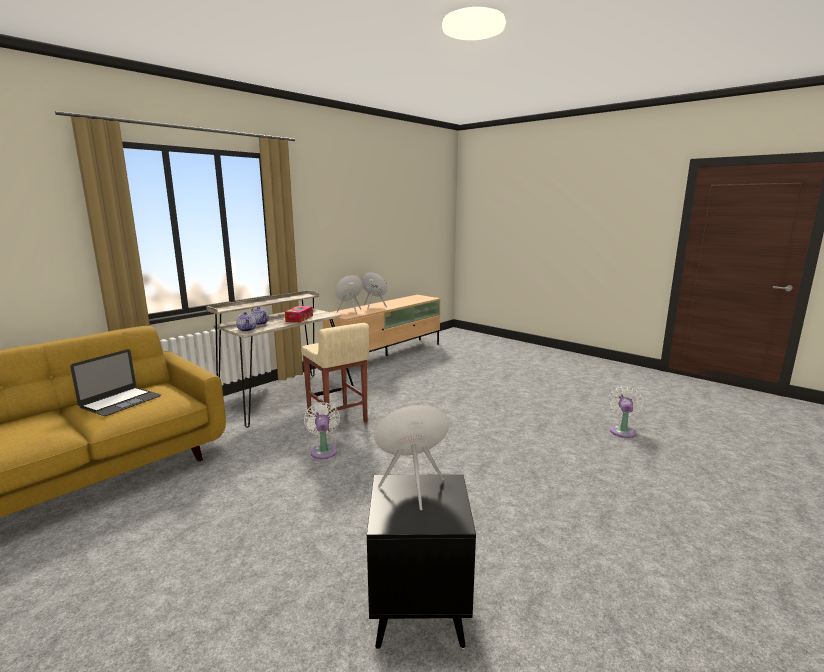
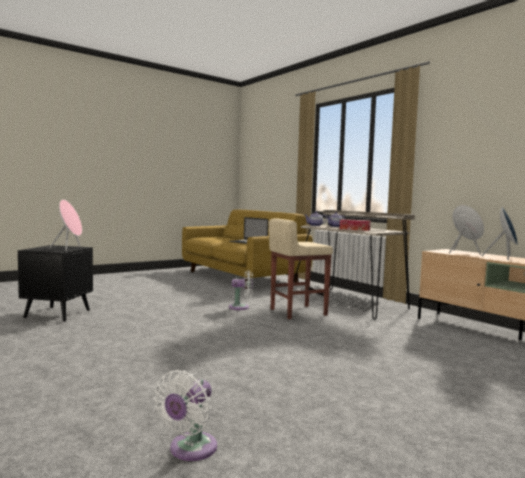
camera: 100 degrees right, 10 degrees down
white fan [608,386,643,438] -> white fan turned 90 degrees clockwise [154,370,217,461]

